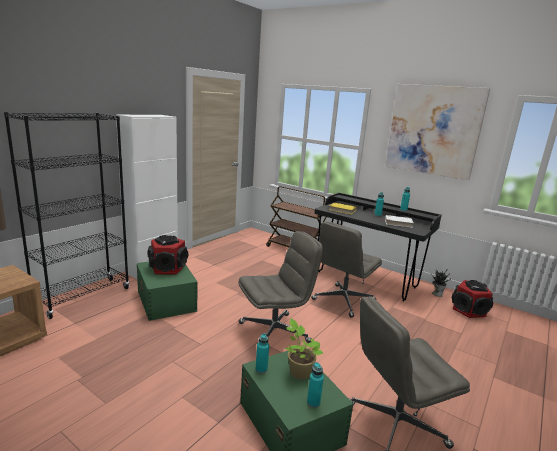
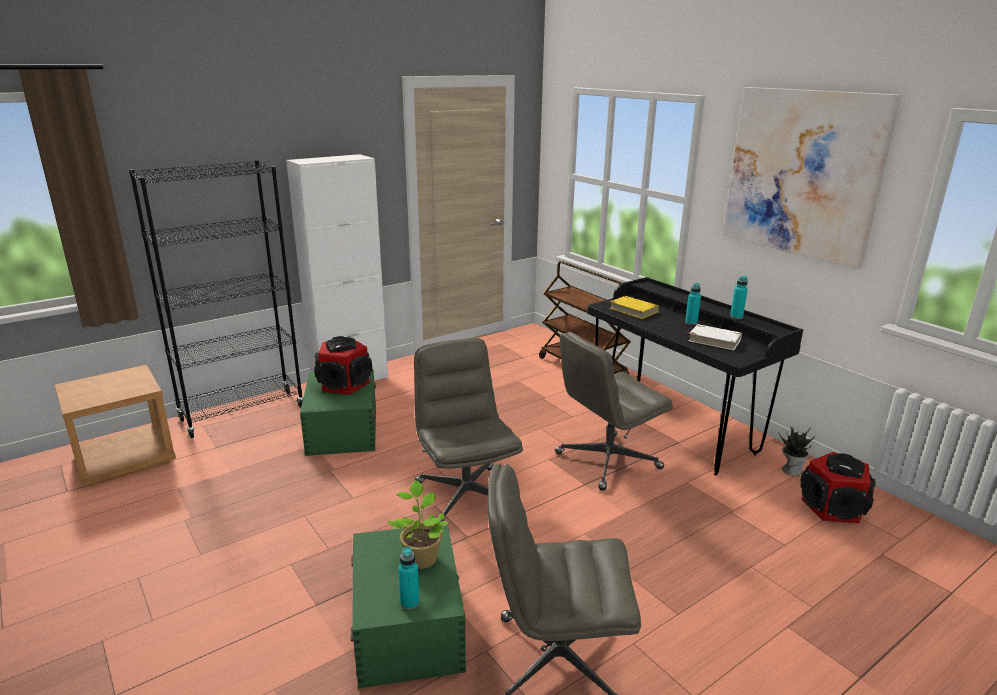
camera: 20 degrees right, 5 degrees up
grey office chair [238,231,323,352] -> grey office chair turned 105 degrees counterclockwise [414,338,523,525]
turquoise bottle [256,333,269,373] -> none

